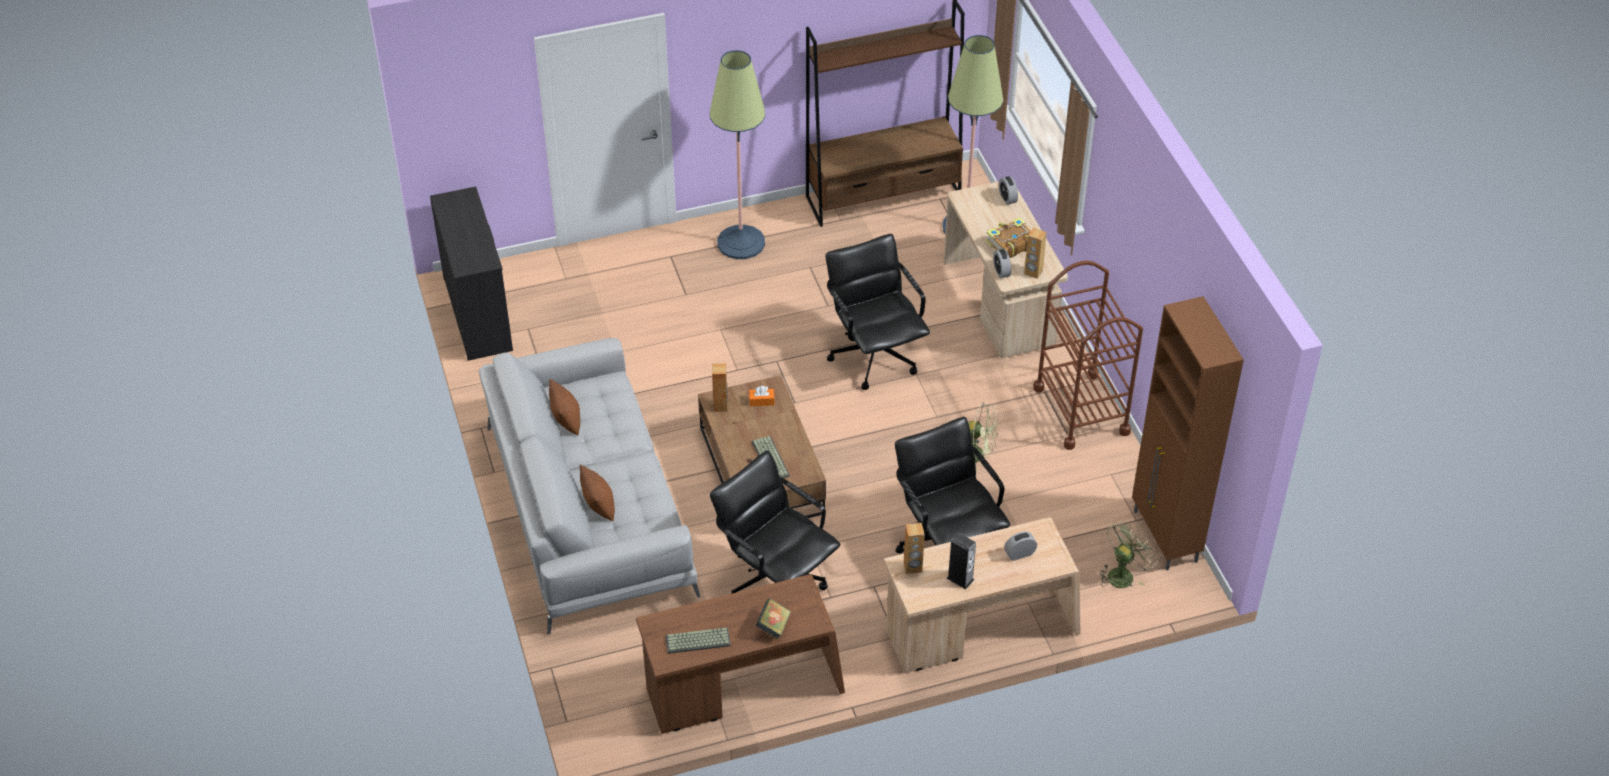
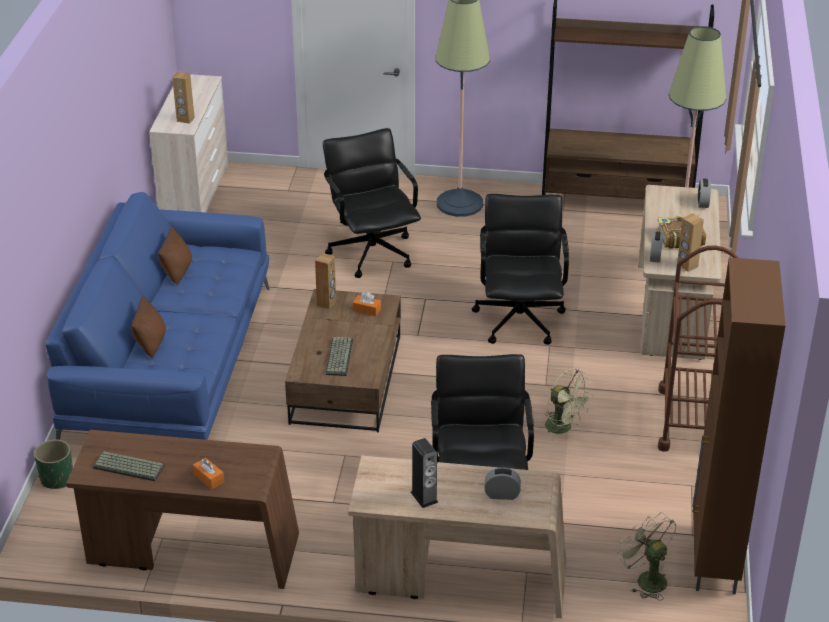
camera: 25 degrees right, 10 degrees down
black dresser [430,187,513,361] -> beige dresser [149,74,229,212]
grey sofa [479,338,700,635] -> blue sofa [46,192,270,440]
black office chair [710,450,840,594] -> black office chair moved to [323,128,421,278]
book [756,598,791,640] -> orange tissue box [193,458,224,489]
brown speaker [904,523,925,574] -> brown speaker moved to [172,71,195,124]
green fan [1099,520,1158,588] -> green fan turned 105 degrees counterclockwise [617,512,677,600]
none -> green planter [34,439,73,489]

